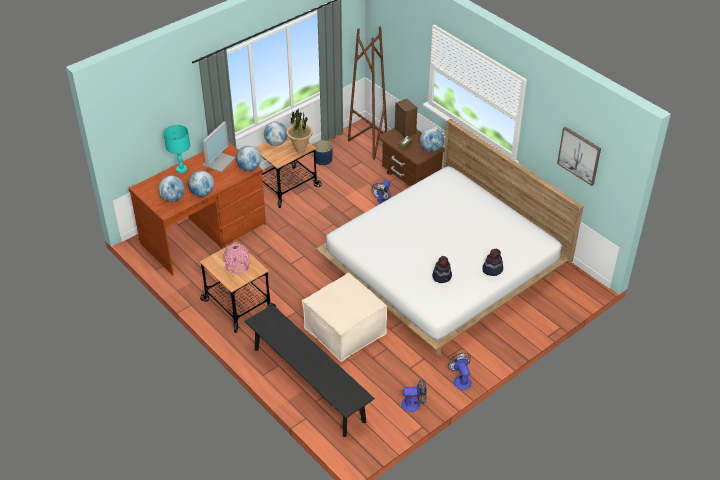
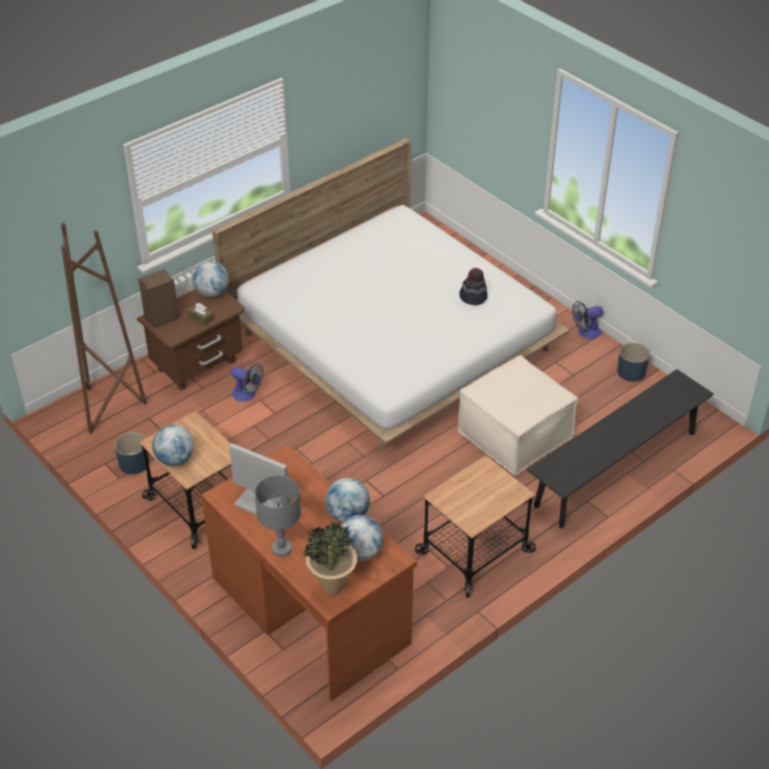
camera: 90 degrees left, 0 degrees up
turquoise table lamp [164,125,190,173] -> grey table lamp [255,475,301,557]
pink vase [223,243,250,274] -> none
globe [236,146,261,171] -> none
potted plant [287,108,313,154] -> potted plant moved to [302,522,357,596]
fan [401,379,427,412] -> blue planter [617,343,650,382]
hat [482,249,503,276] -> none
picture [557,127,601,186] -> none

